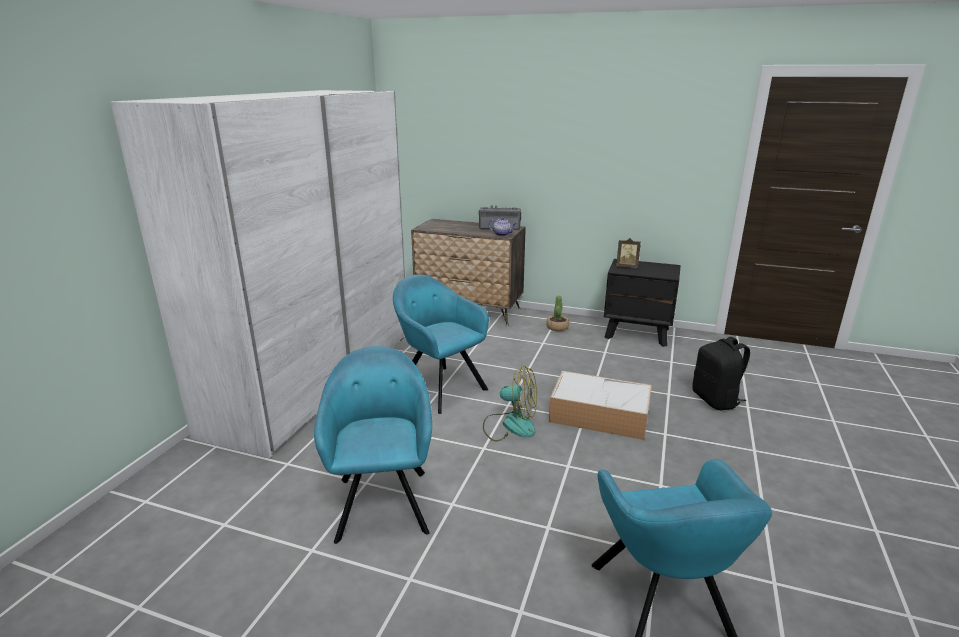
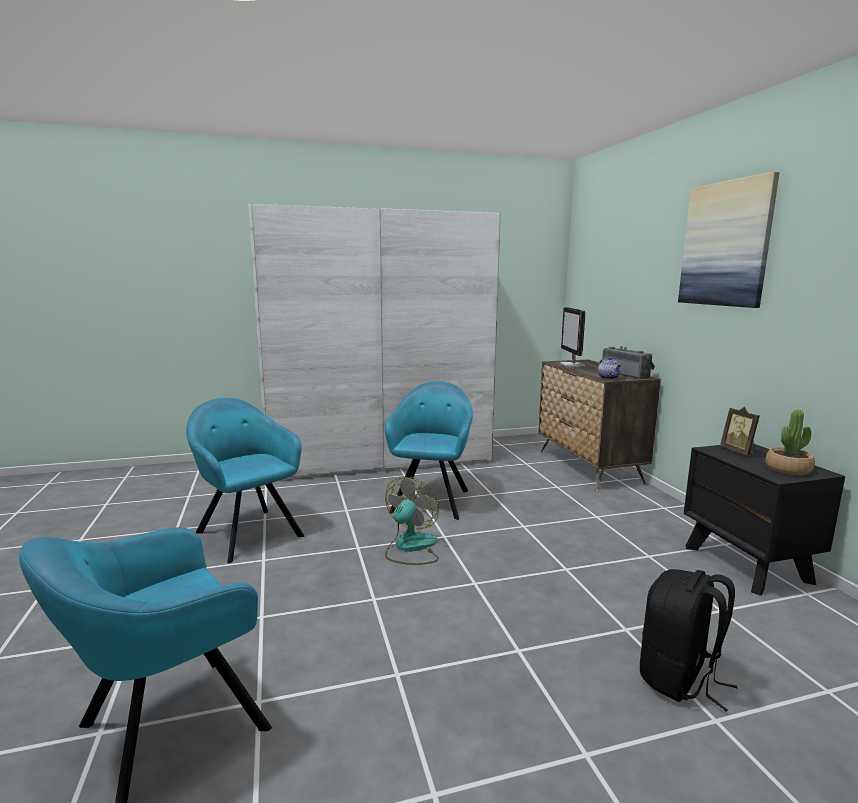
camera: 55 degrees right, 10 degrees down
turquoise armchair [314,346,432,544] -> turquoise armchair turned 90 degrees counterclockwise [186,398,304,563]
fan [483,366,537,441] -> fan turned 135 degrees counterclockwise [385,477,439,565]
potted plant [546,295,569,331] -> potted plant moved to [766,410,815,475]
storage box [549,371,652,440] -> none
none -> monitor [560,307,585,367]
none -> picture [678,171,780,308]

